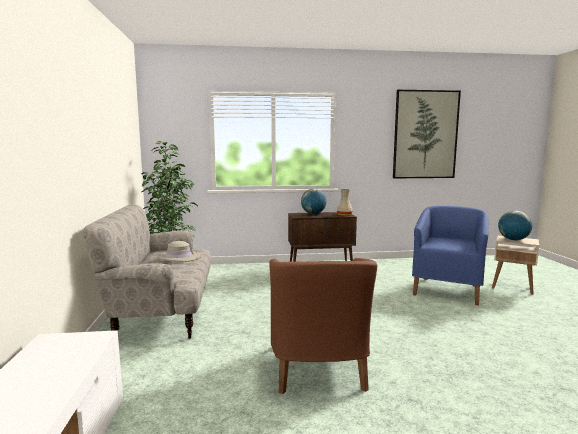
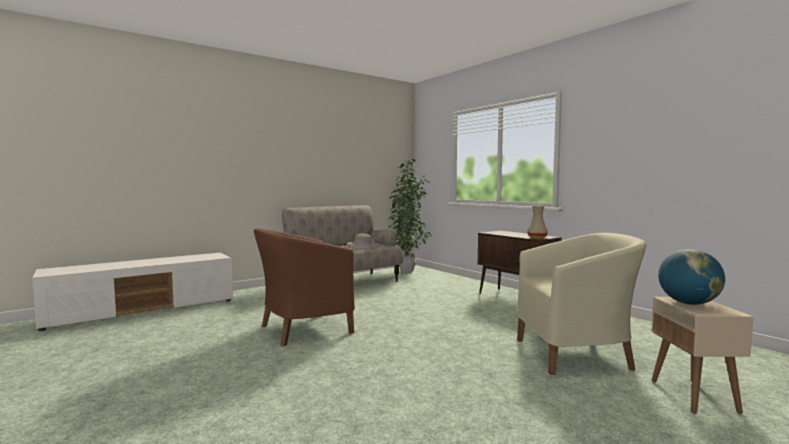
camera: 60 degrees right, 5 degrees down
globe [301,189,327,214] -> none
picture [393,90,461,178] -> none
blue armchair [412,206,489,306] -> beige armchair [517,233,646,375]

